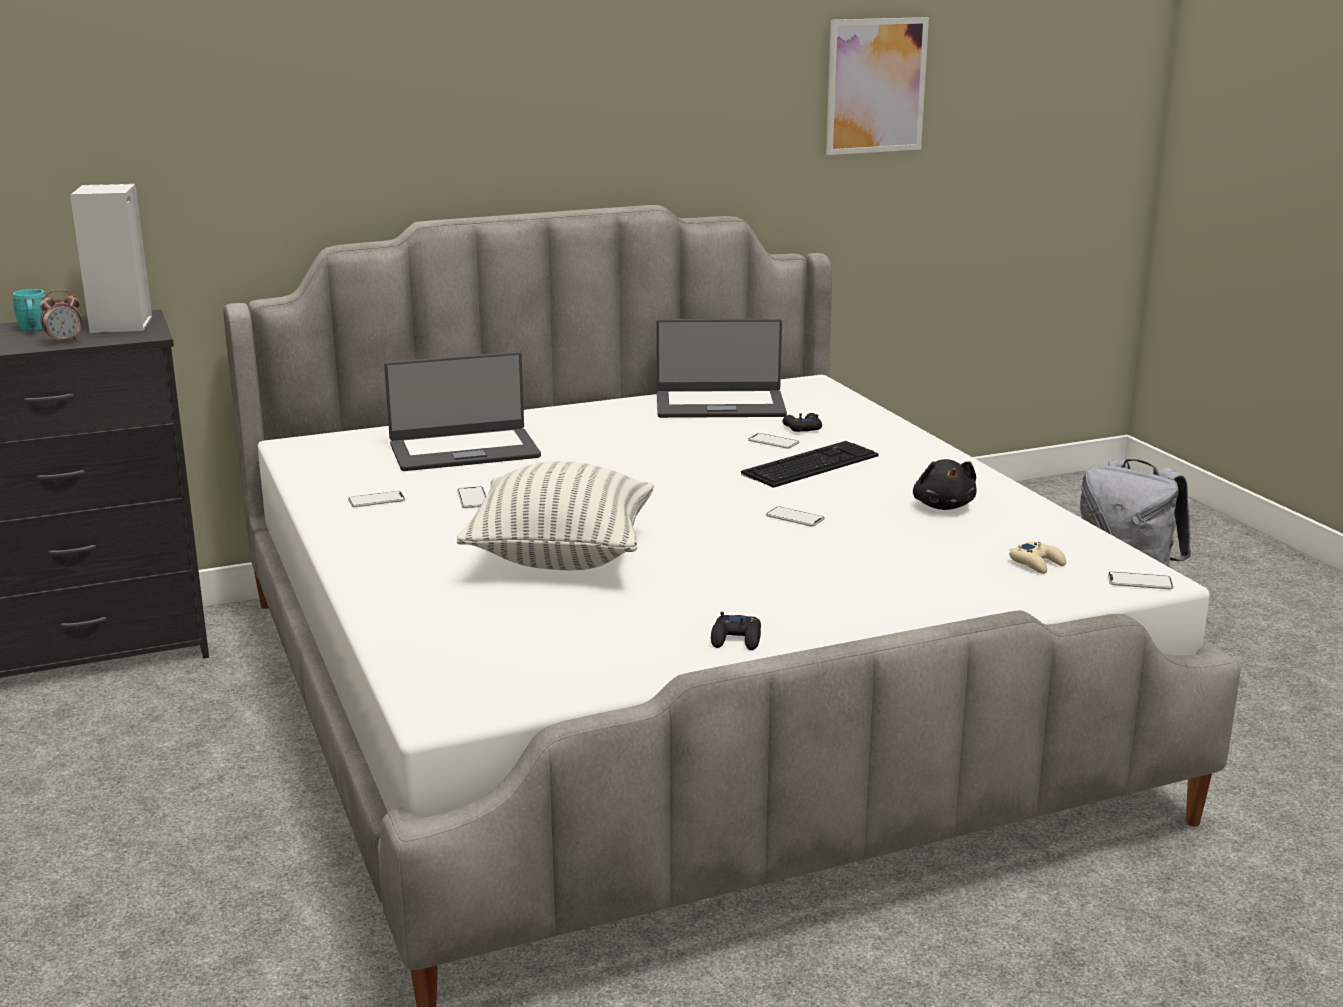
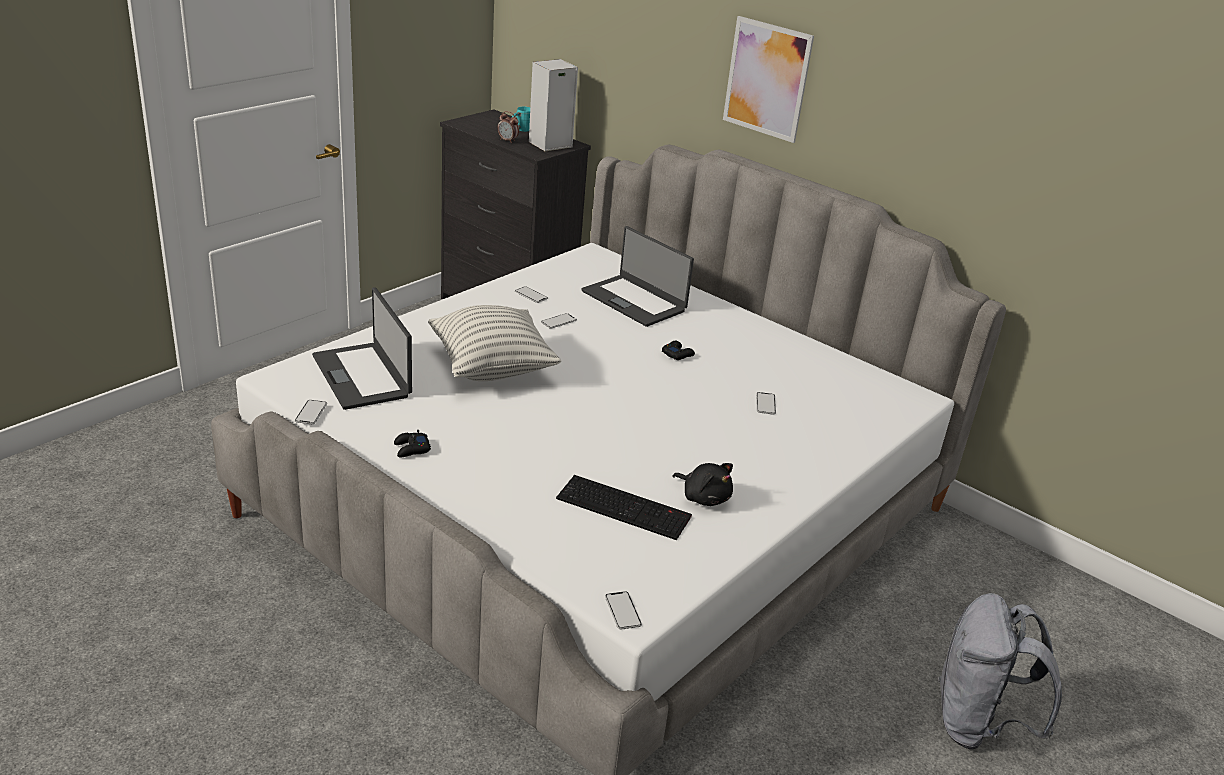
camera: 60 degrees right, 10 degrees up
laptop [657,319,787,418] -> laptop moved to [312,287,412,410]
keyboard [741,441,879,488] -> keyboard moved to [556,475,692,540]
phone [766,506,825,527] -> phone moved to [295,400,327,424]
black game controller [782,413,822,432] -> black game controller moved to [662,341,695,360]
picture [826,17,929,155] -> picture moved to [723,16,814,143]
black plush toy [913,459,977,510] -> black plush toy turned 105 degrees counterclockwise [672,463,733,506]
beige game controller [1009,542,1066,574] -> none

